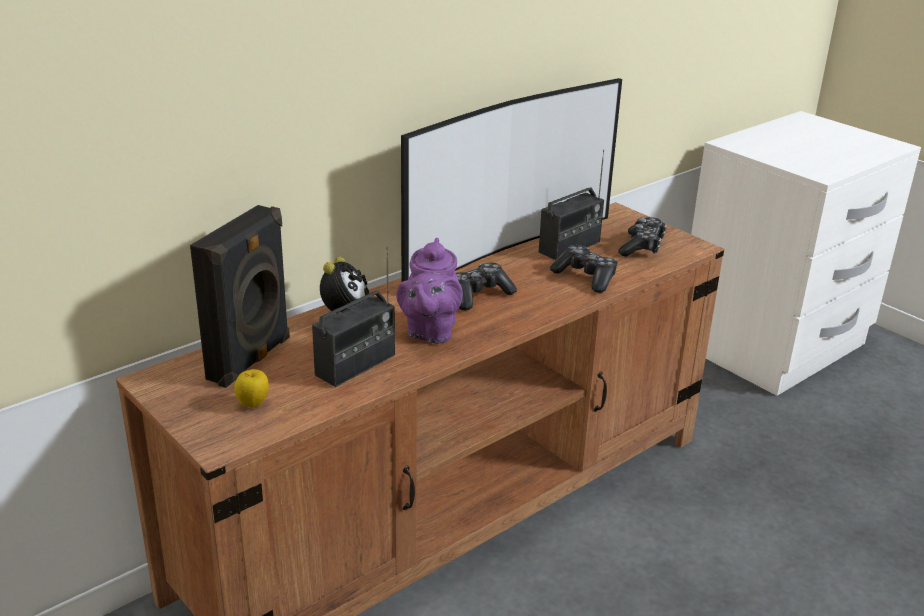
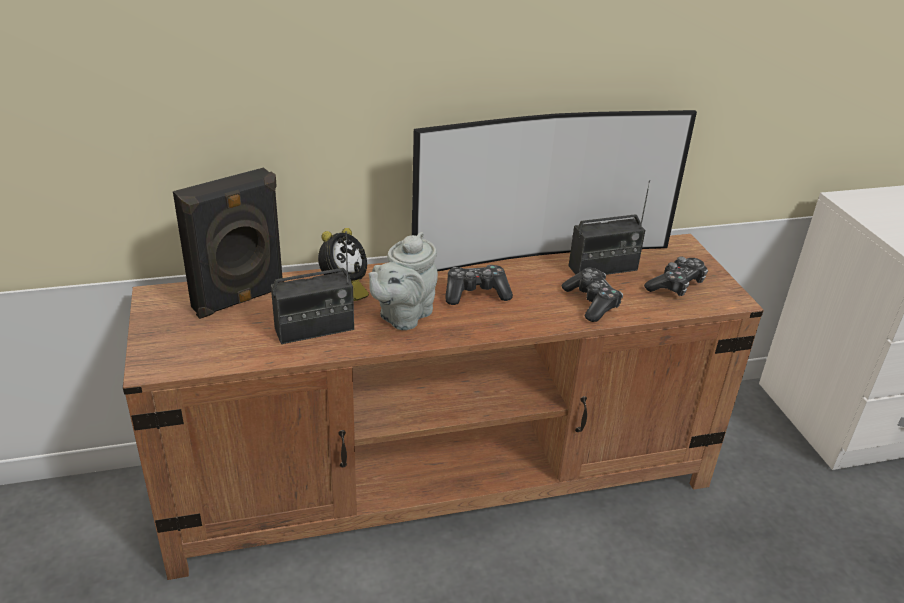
camera: 25 degrees right, 5 degrees up
apple [234,369,269,408] -> none
purple teapot [396,238,463,344] -> grey teapot [369,232,438,330]

